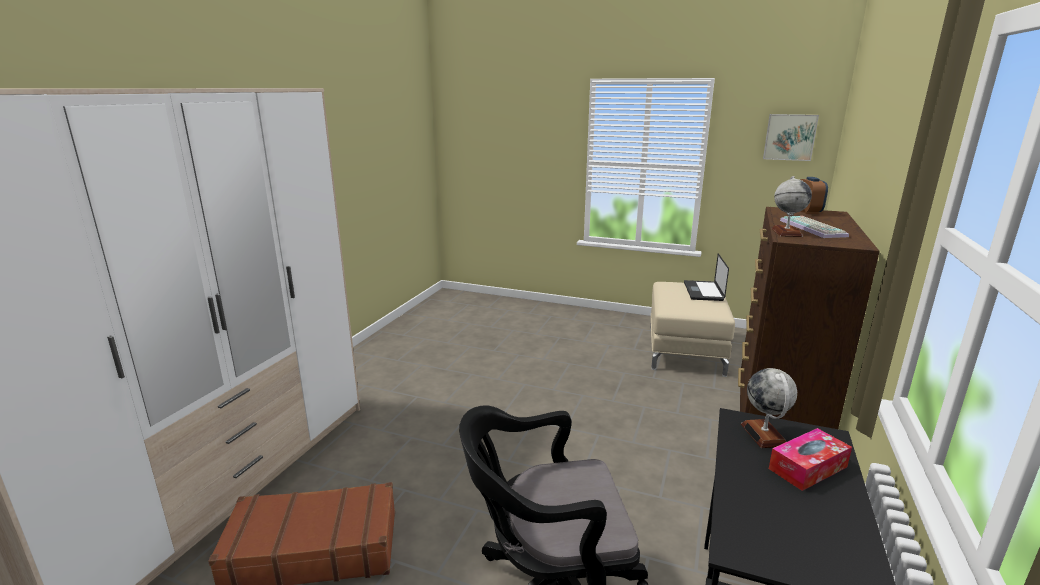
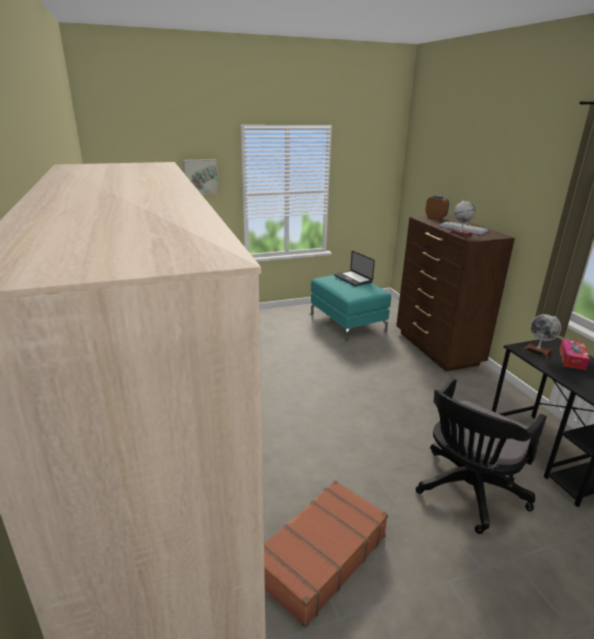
camera: 40 degrees left, 5 degrees up
beige ottoman [650,282,735,377] -> turquoise ottoman [311,275,391,341]
picture [763,114,819,161] -> picture moved to [183,159,219,194]

